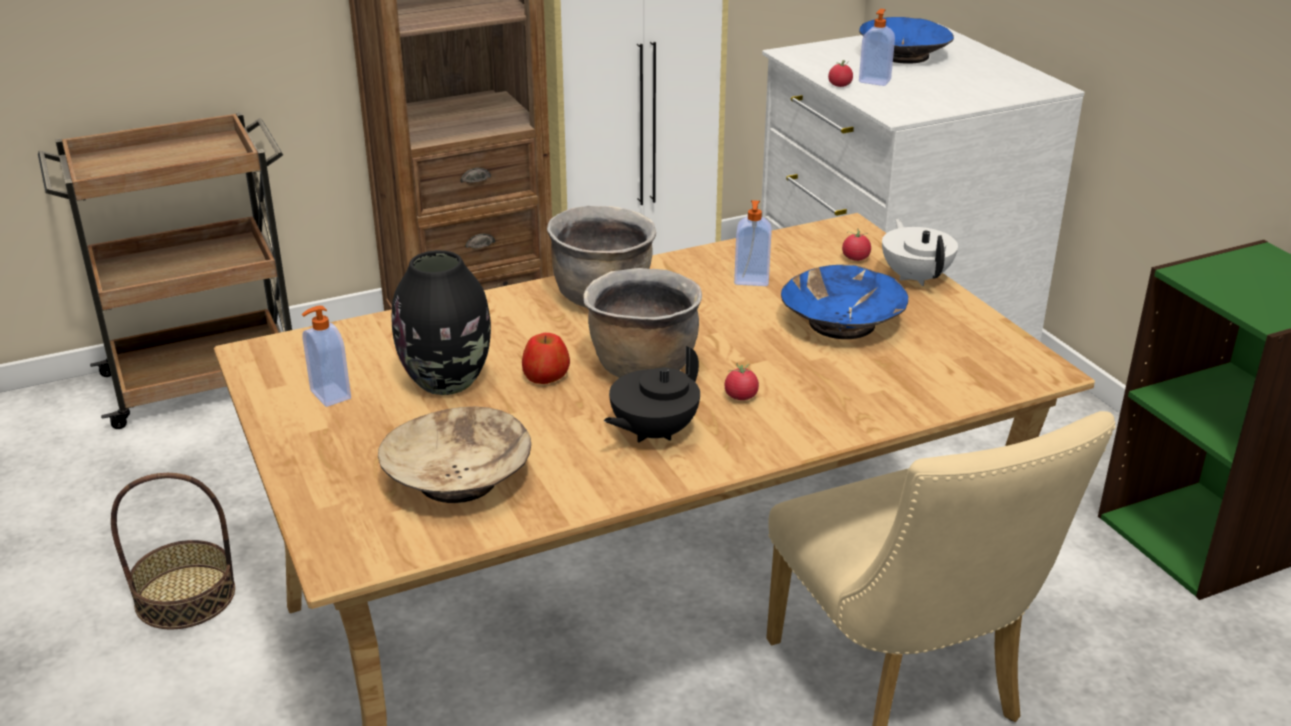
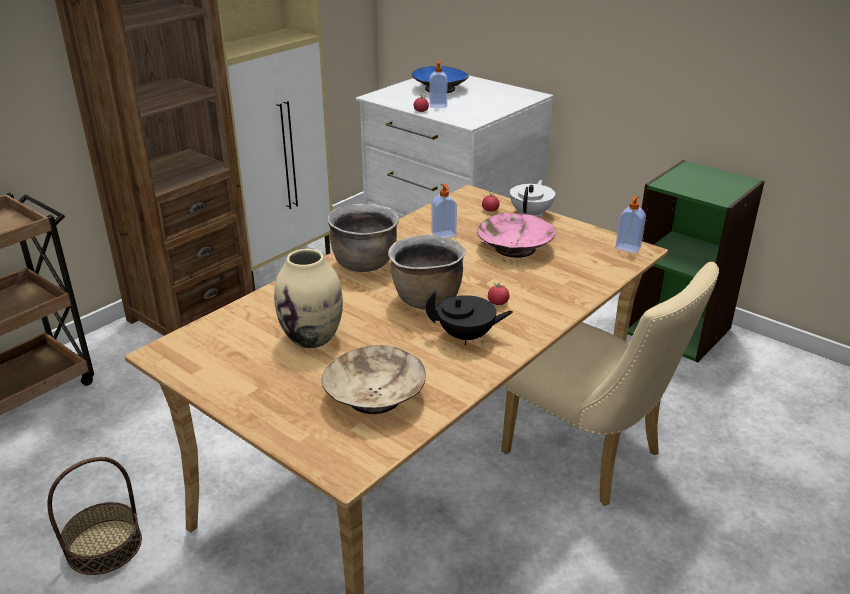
camera: 25 degrees left, 0 degrees up
soap dispenser [302,306,351,407] -> soap dispenser moved to [615,196,646,253]
black vase [392,250,491,395] -> beige vase [274,249,343,348]
apple [522,333,570,384] -> none
black teapot [604,346,700,442] -> black teapot turned 105 degrees counterclockwise [426,291,513,345]
blue bowl [781,265,908,339] -> pink bowl [477,213,556,258]
white teapot [882,219,958,286] -> white teapot turned 60 degrees clockwise [510,180,555,217]

